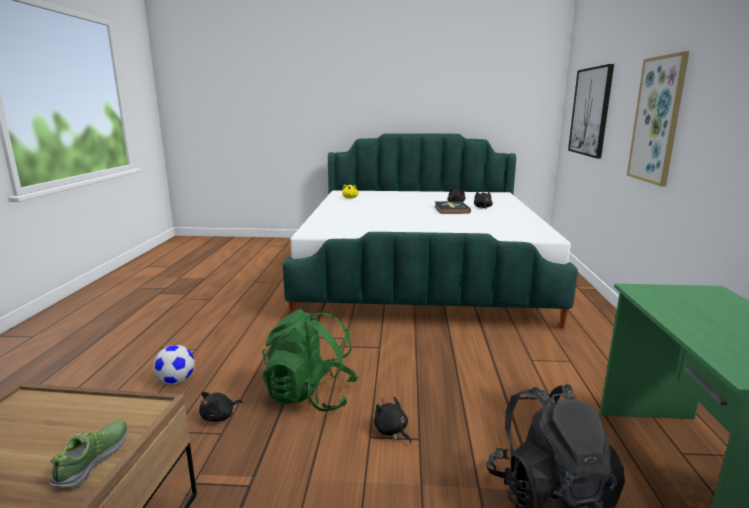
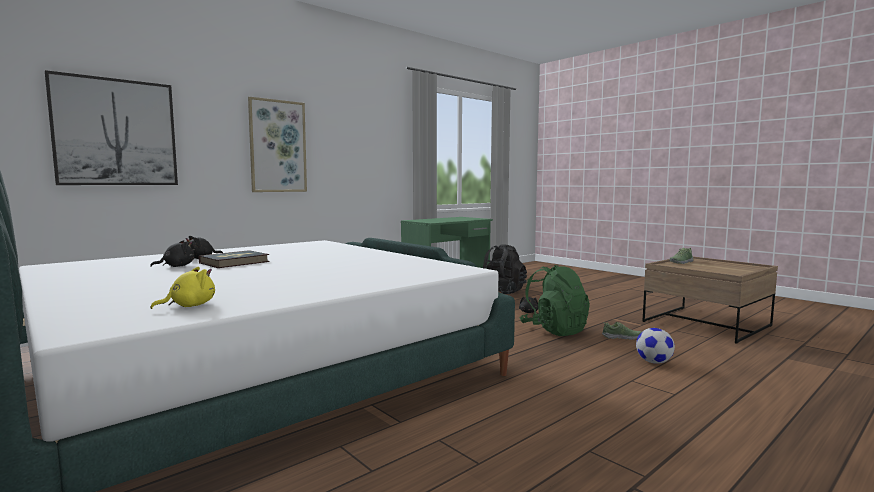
camera: 135 degrees left, 10 degrees down
black plush toy [199,392,242,422] -> shoe [602,322,642,340]

